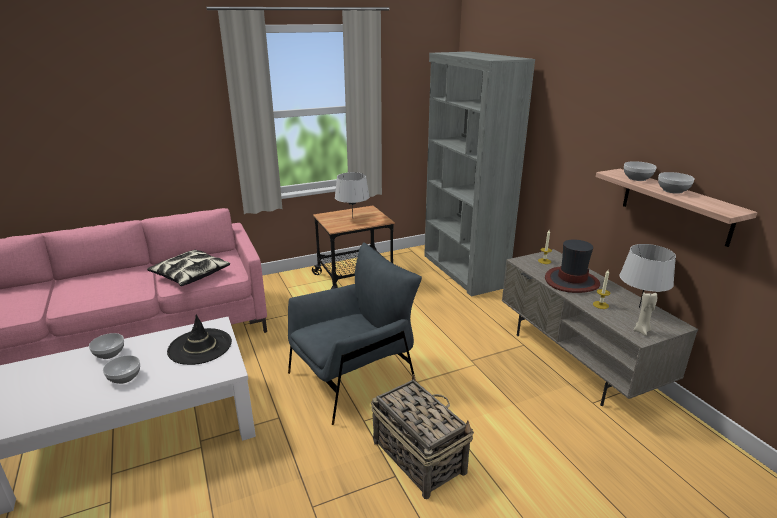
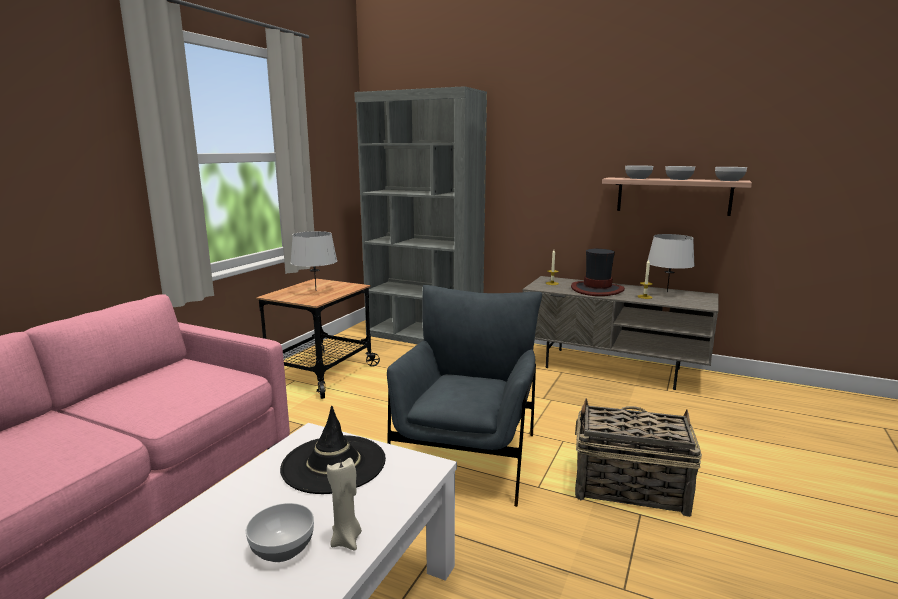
camera: 40 degrees left, 10 degrees down
bowl [89,333,124,359] -> bowl moved to [715,167,747,181]
pillow [147,250,230,286] -> none
beige candle [634,292,657,336] -> beige candle moved to [327,458,362,550]

